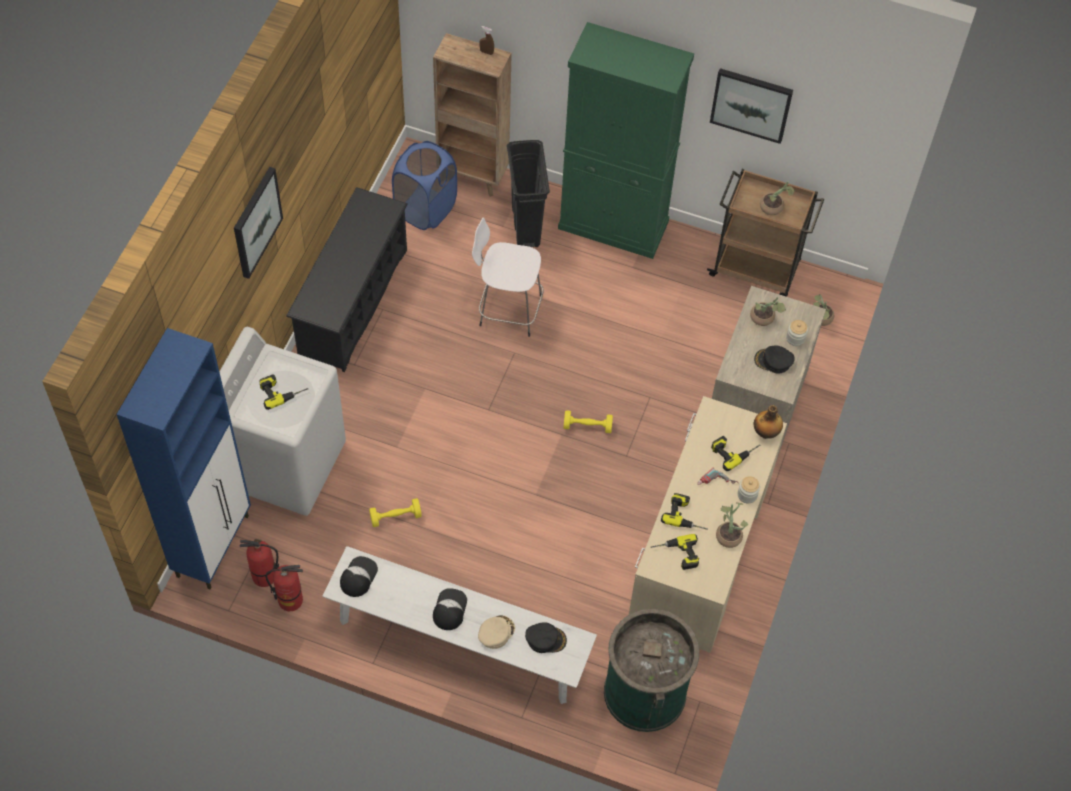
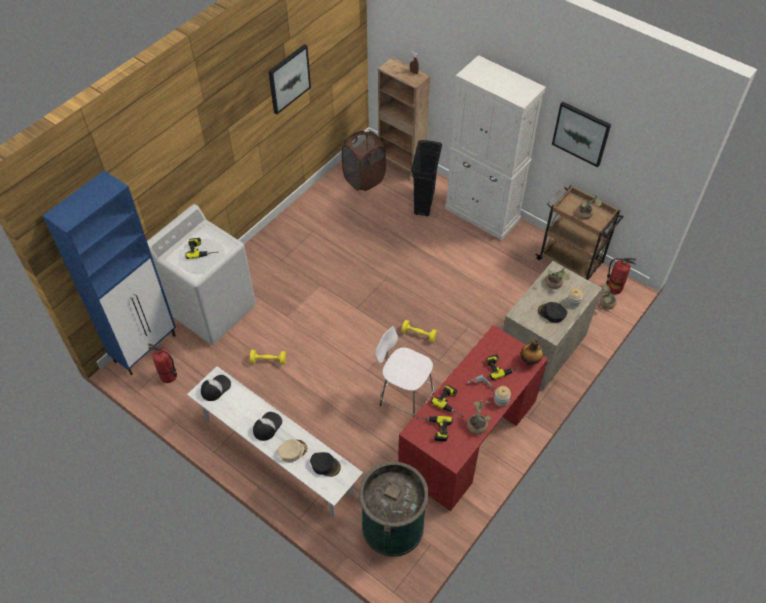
camera: 20 degrees right, 5 degrees down
picture [234,167,283,279] -> picture moved to [268,44,311,115]
fire extinguisher [265,565,303,611] -> fire extinguisher moved to [606,258,636,294]
black shoe rack [286,187,408,372] -> none
blue laundry basket [392,141,457,230] -> brown laundry basket [342,131,386,191]
white stool [472,217,544,337] -> white stool moved to [375,326,434,417]
green cabinet [558,22,694,259] -> white cabinet [445,55,546,240]
beige desk [629,396,787,653] -> red desk [398,325,548,511]

